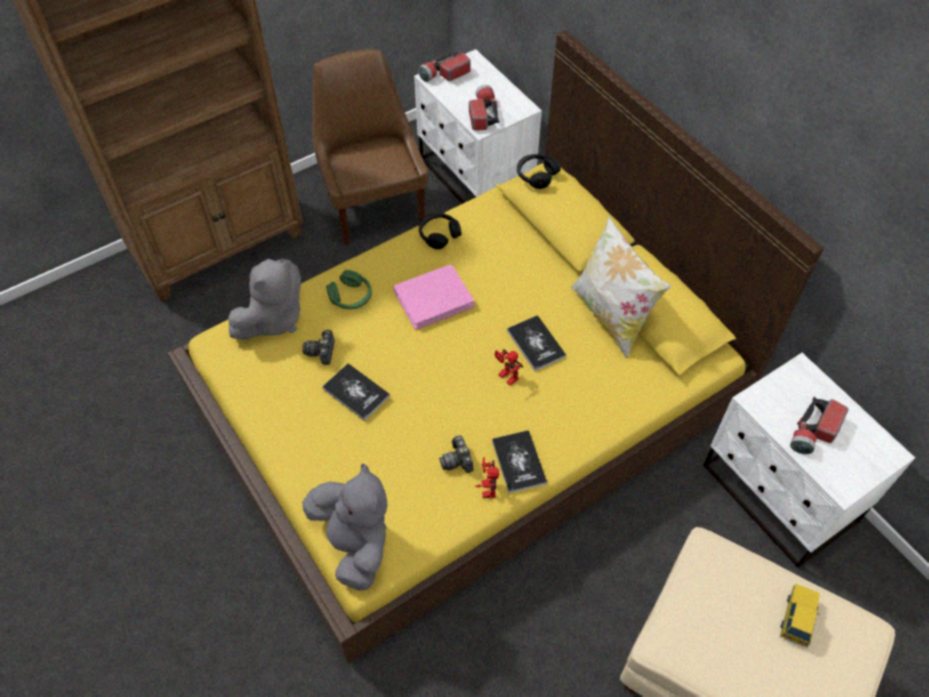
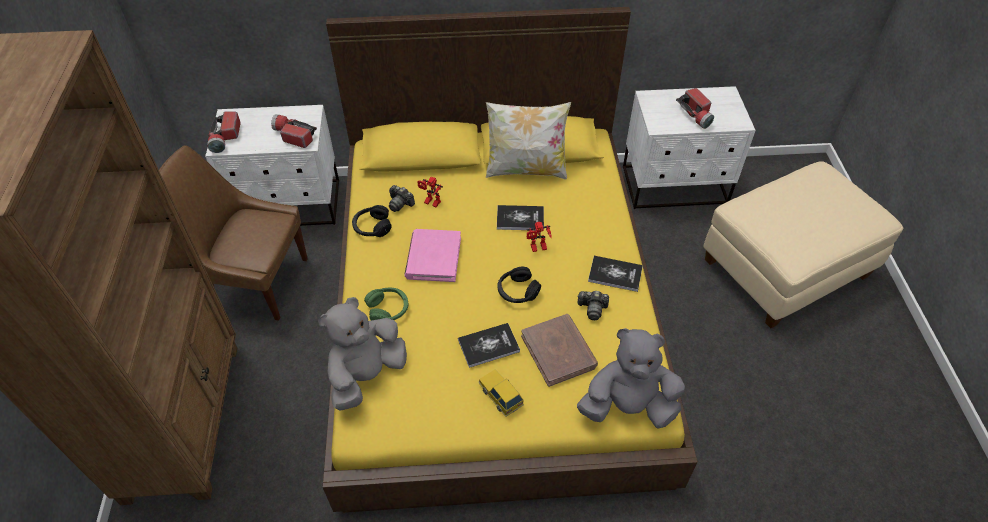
camera: 60 degrees left, 5 degrees down
grey plush toy [228,258,301,340] -> grey plush toy turned 120 degrees counterclockwise [318,297,407,411]
camera [302,329,335,365] -> camera moved to [389,185,415,212]
toy robot [475,457,499,498] -> toy robot moved to [418,177,443,207]
black headphones [517,154,561,189] -> black headphones moved to [497,267,541,303]
toy car [780,584,820,648] -> toy car moved to [478,370,524,417]
none -> brown book [521,314,598,387]

